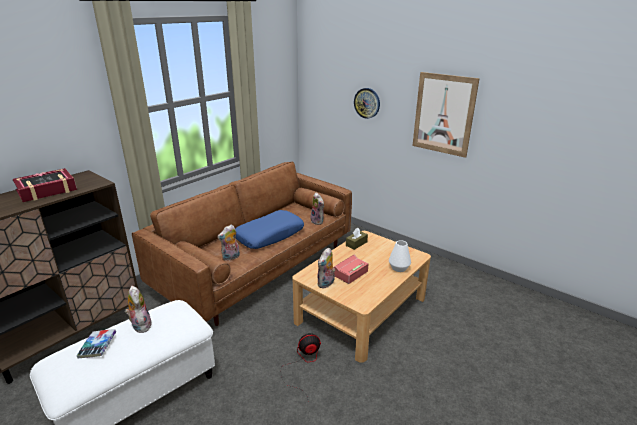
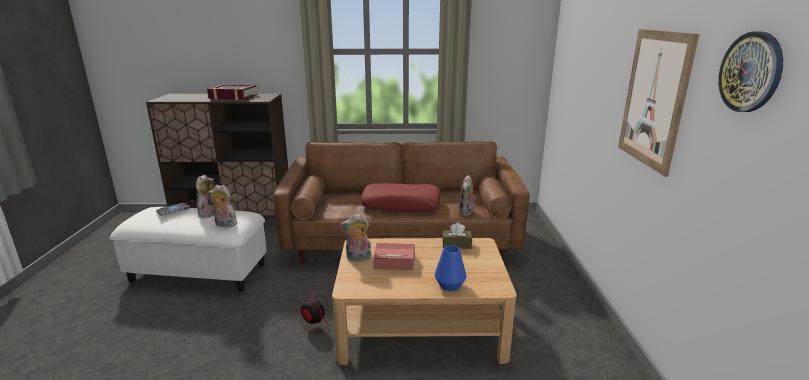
camera: 50 degrees right, 5 degrees down
plush toy [217,225,240,261] -> plush toy moved to [208,185,237,227]
blue pillow [235,210,304,249] -> red pillow [361,183,441,212]
wall clock [354,88,380,119] -> wall clock moved to [718,31,783,112]
white vase [389,240,411,272] -> blue vase [435,245,466,291]

